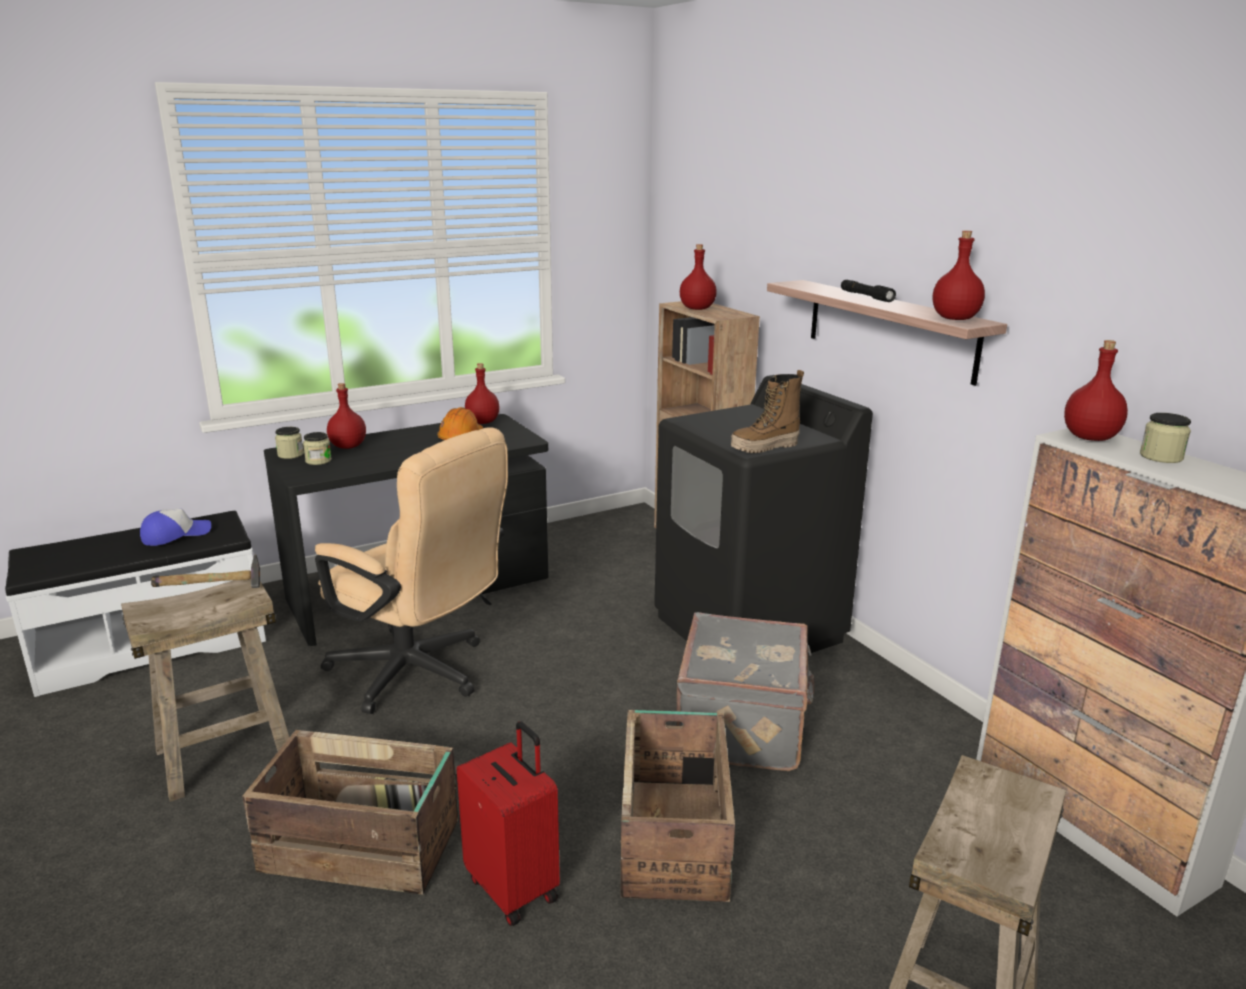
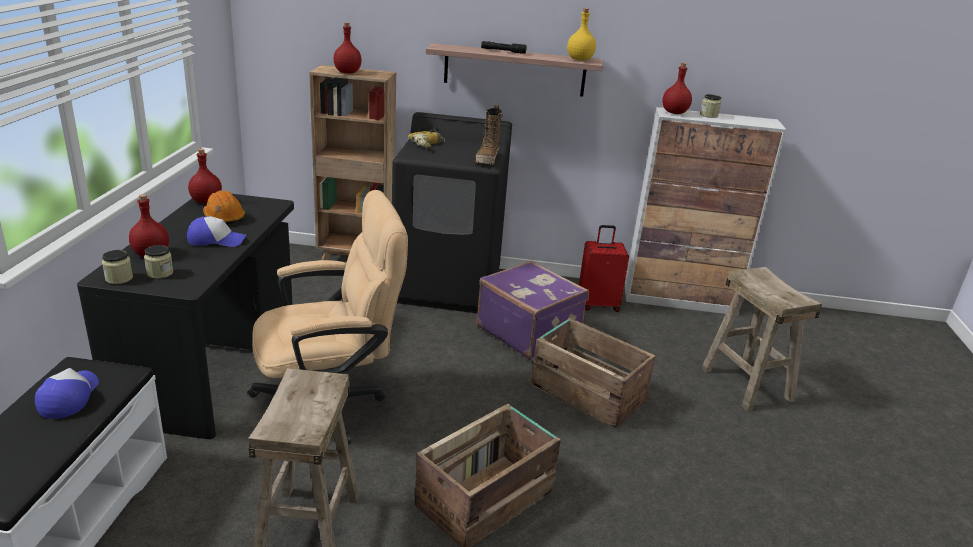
camera: 55 degrees left, 5 degrees up
hammer [151,554,260,588] -> none
red suitcase [457,721,560,926] -> red suitcase moved to [579,225,629,312]
grey suitcase [677,612,815,771] -> purple suitcase [476,261,589,361]
red bottle [933,231,985,320] -> yellow bottle [567,8,596,61]
none -> cap [187,216,246,247]
none -> power drill [409,129,445,149]

